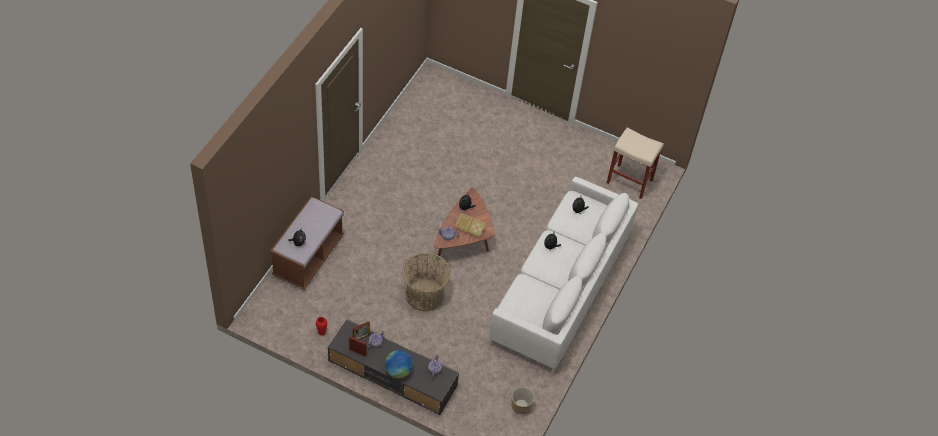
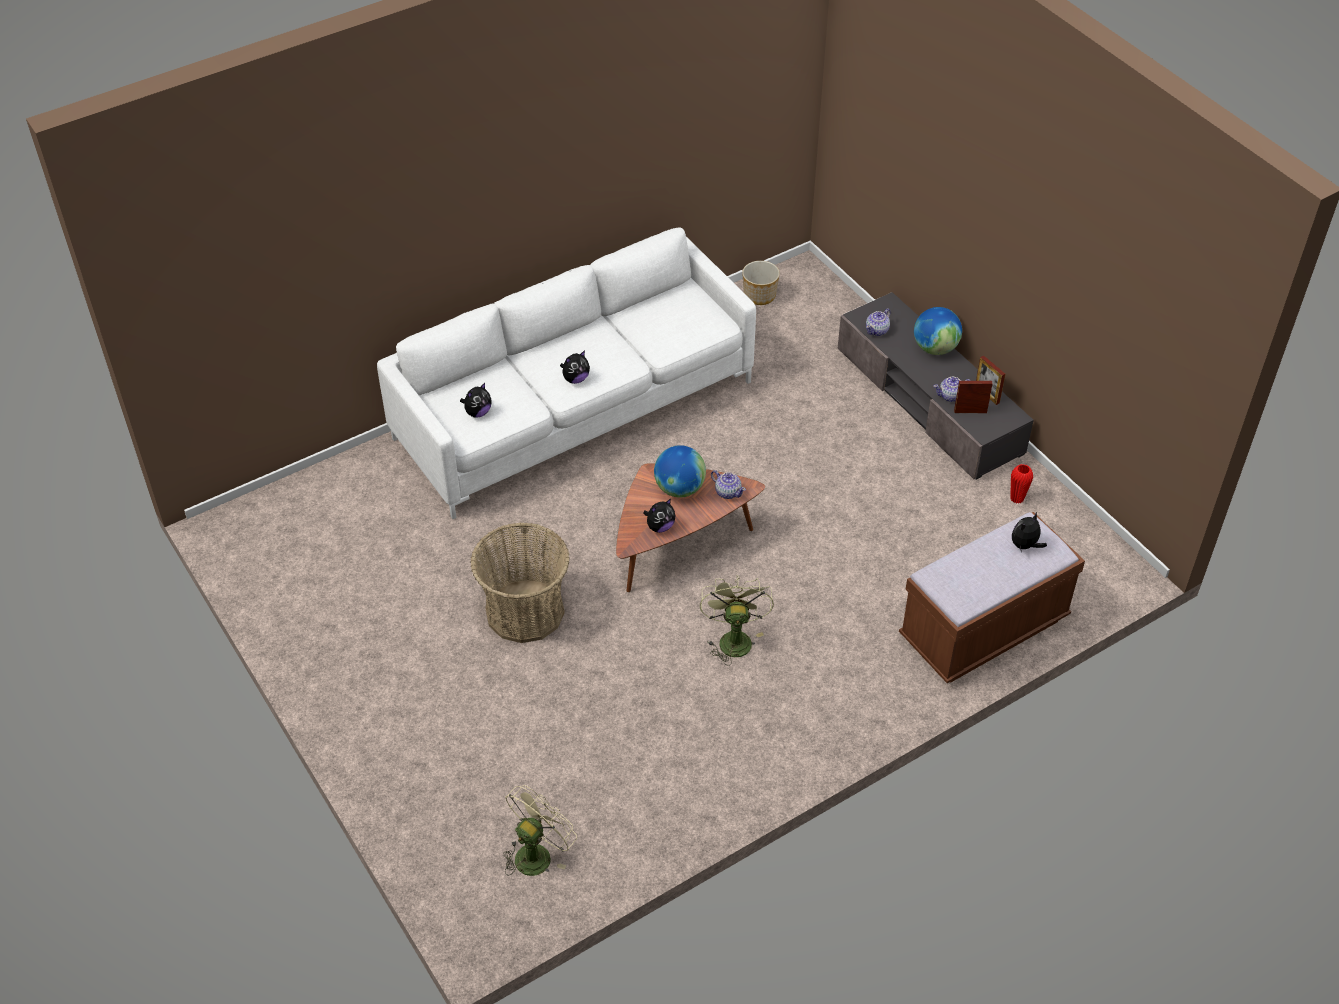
camera: 145 degrees left, 5 degrees down
basket [402,253,451,312] -> basket moved to [470,522,570,643]
book [455,213,486,237] -> globe [654,445,706,498]
beige stool [607,127,664,199] -> none
none -> beige fan [503,785,577,876]
none -> green fan [700,575,774,666]

